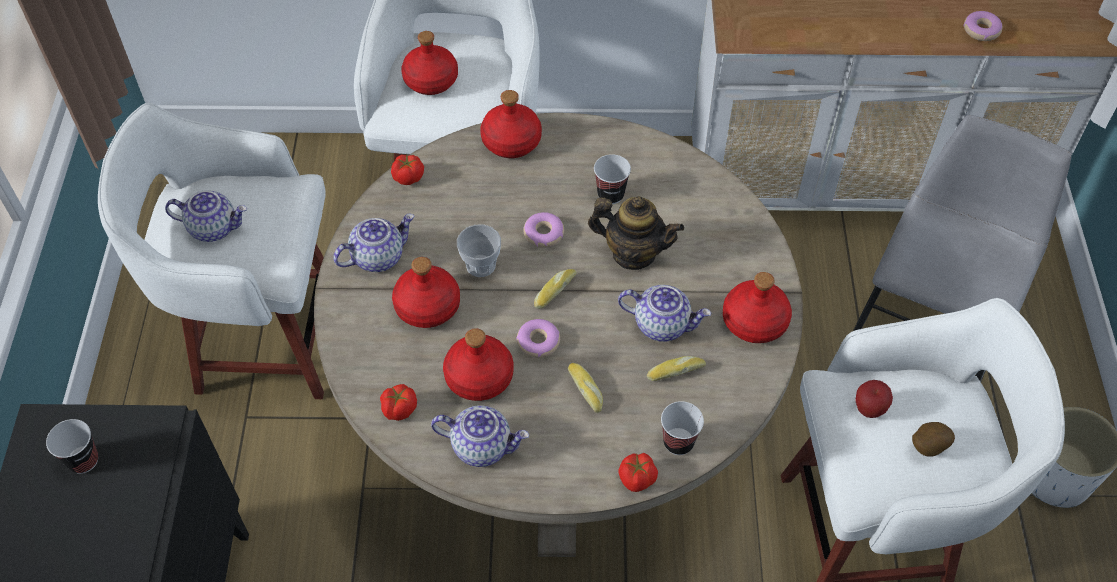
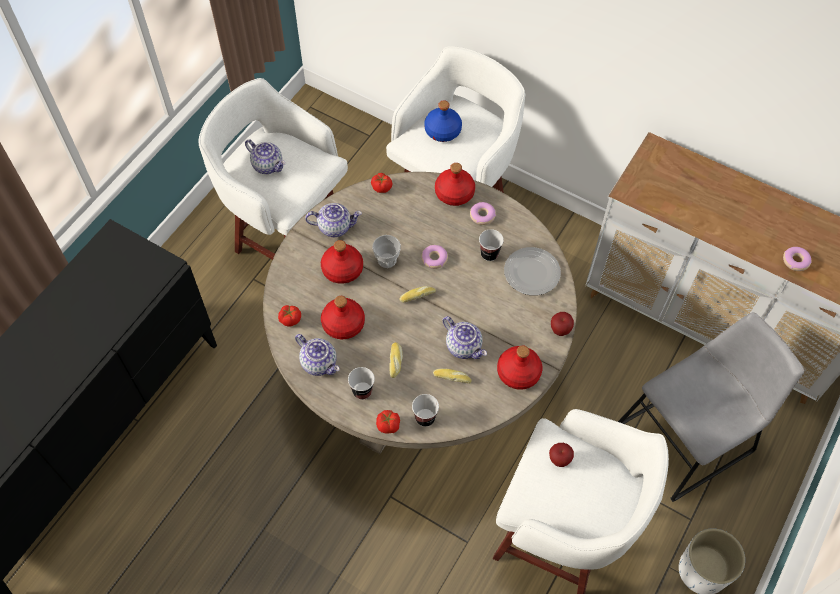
camera: 30 degrees right, 5 degrees up
cup [46,419,99,474] -> cup moved to [348,367,375,400]
red bottle [401,31,458,95] -> blue bottle [424,100,462,142]
donut [516,319,560,358] -> donut moved to [470,202,496,225]
teapot [588,196,684,270] -> none
potato [912,422,955,457] -> none
none -> plate [504,247,561,295]
none -> apple [551,312,574,336]

